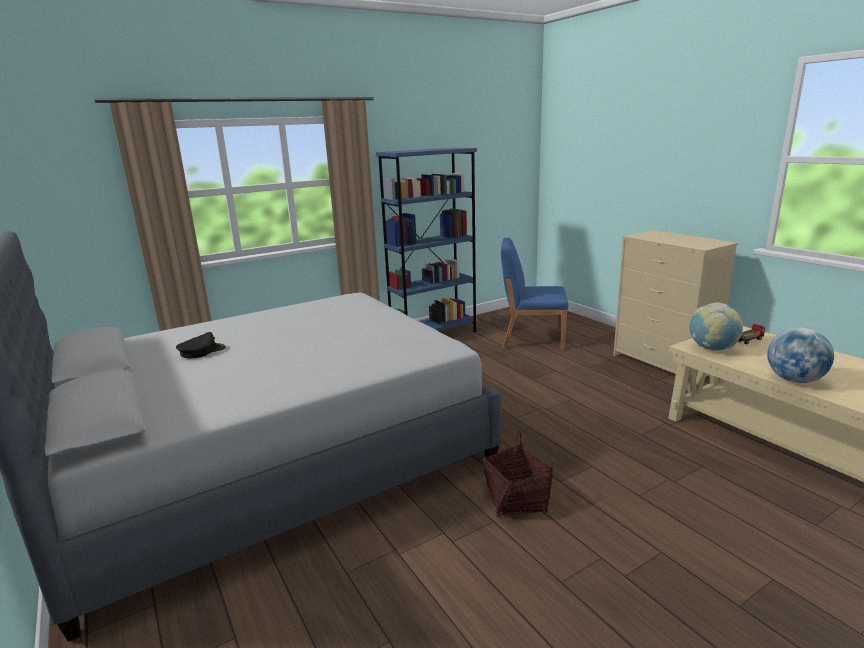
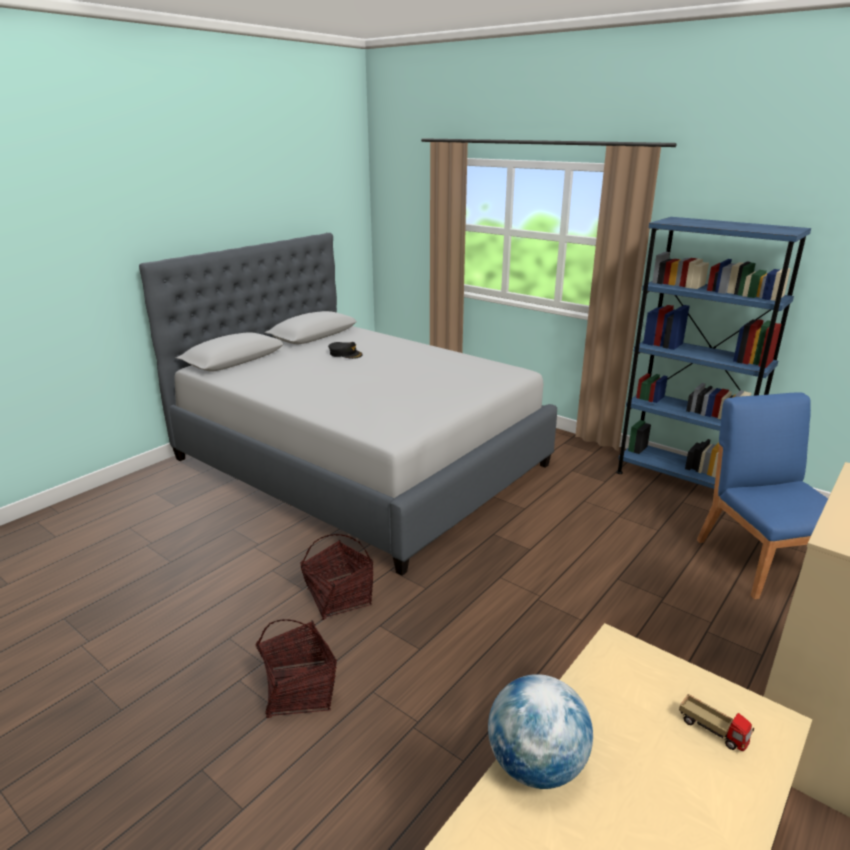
camera: 70 degrees right, 5 degrees up
globe [689,302,743,350] -> none
none -> basket [255,619,337,718]

